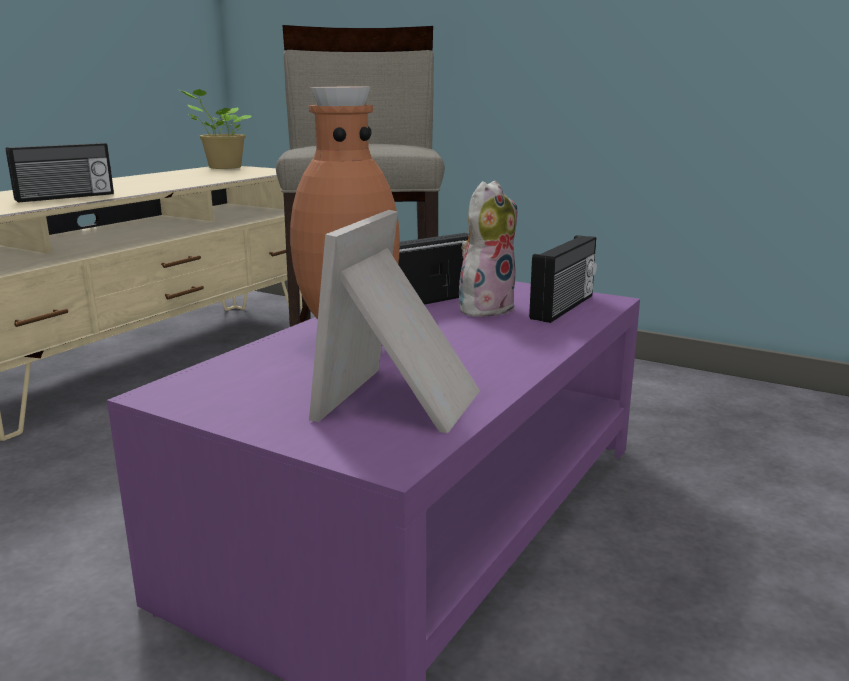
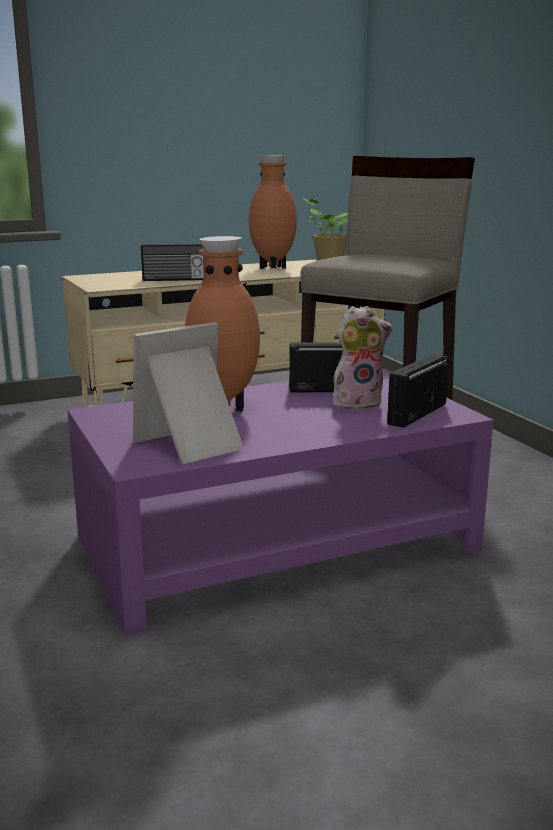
camera: 35 degrees right, 0 degrees up
radio [529,235,597,323] -> radio turned 150 degrees clockwise [387,354,449,428]
none -> brown vase [249,155,297,269]

